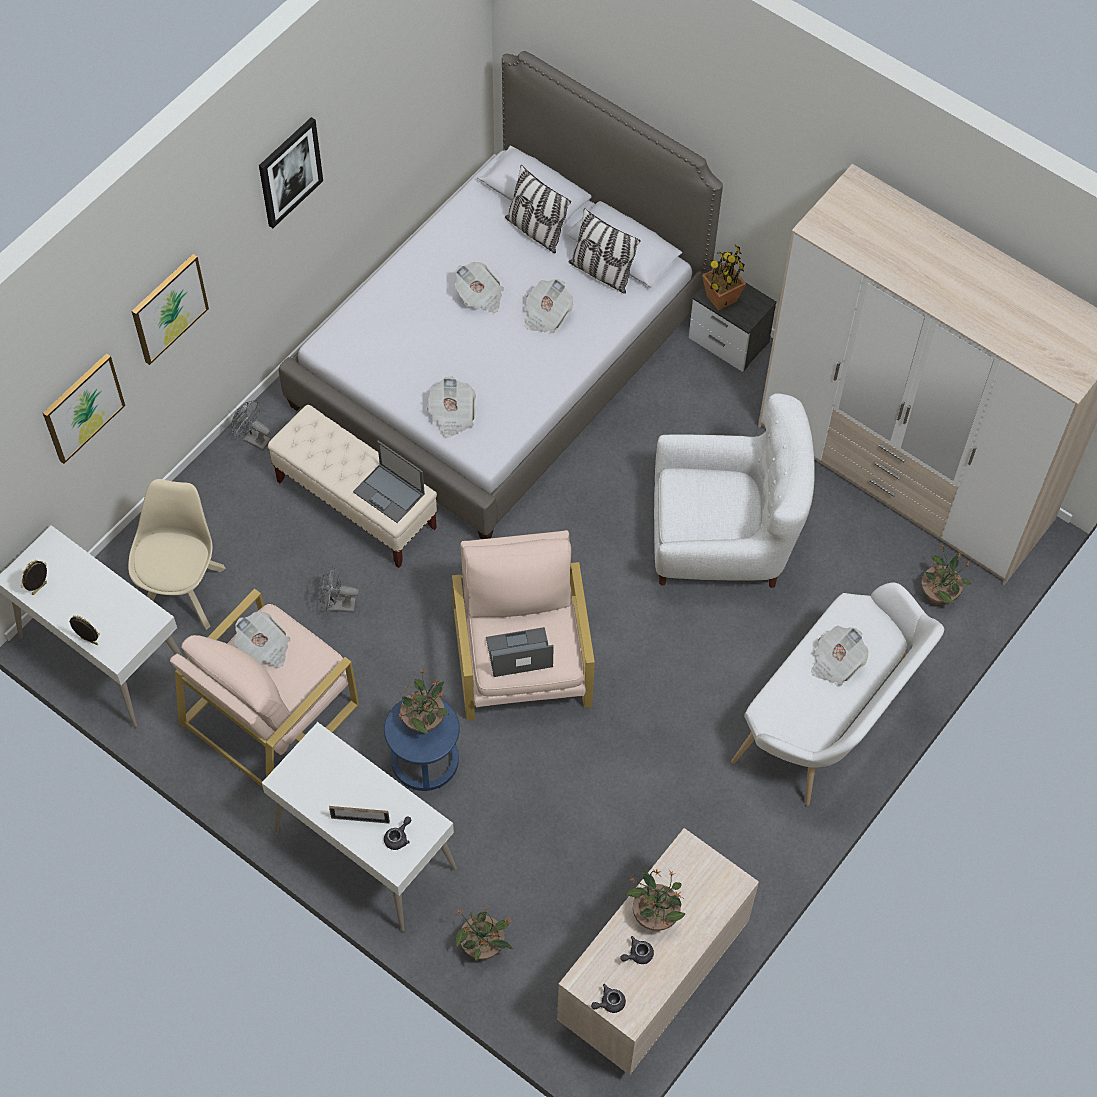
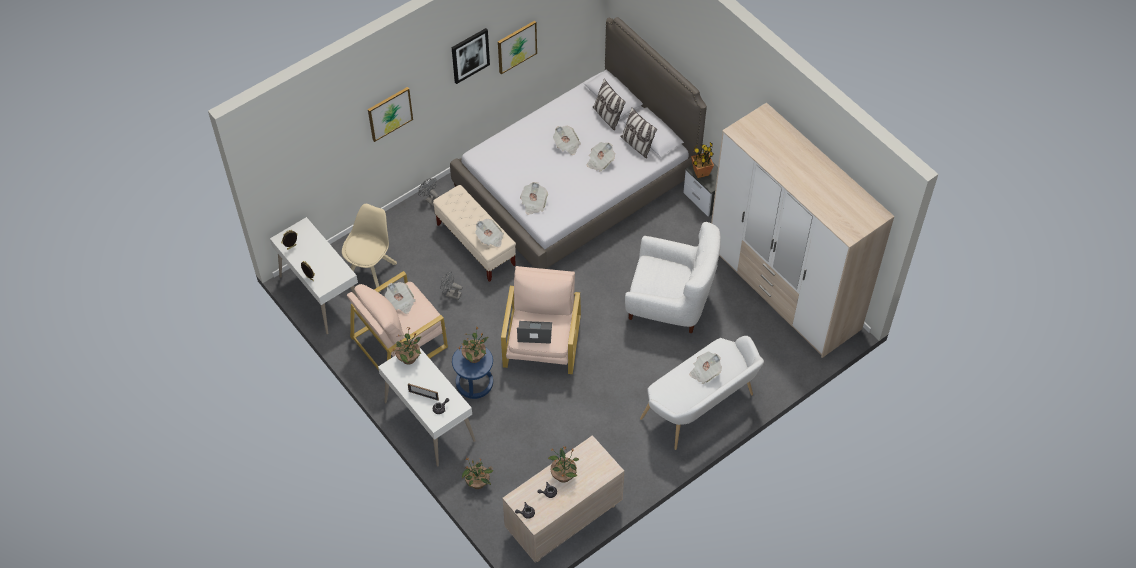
camera: 15 degrees right, 5 degrees down
picture [43,353,125,464] -> picture moved to [498,21,537,74]
laptop [353,441,425,523] -> newspaper [475,219,504,248]
potted plant [921,544,971,605] -> potted plant moved to [391,327,421,365]

